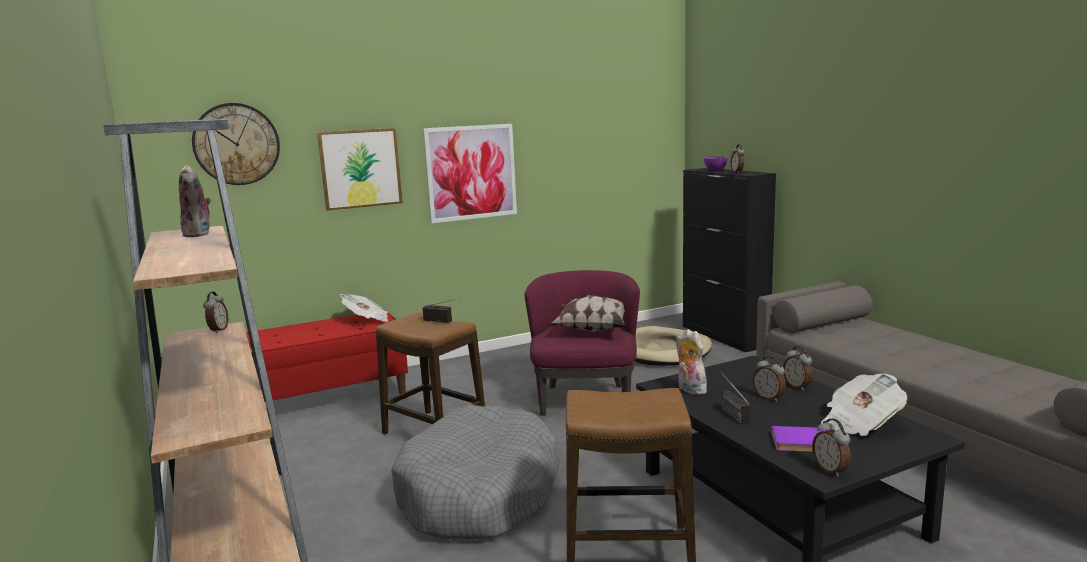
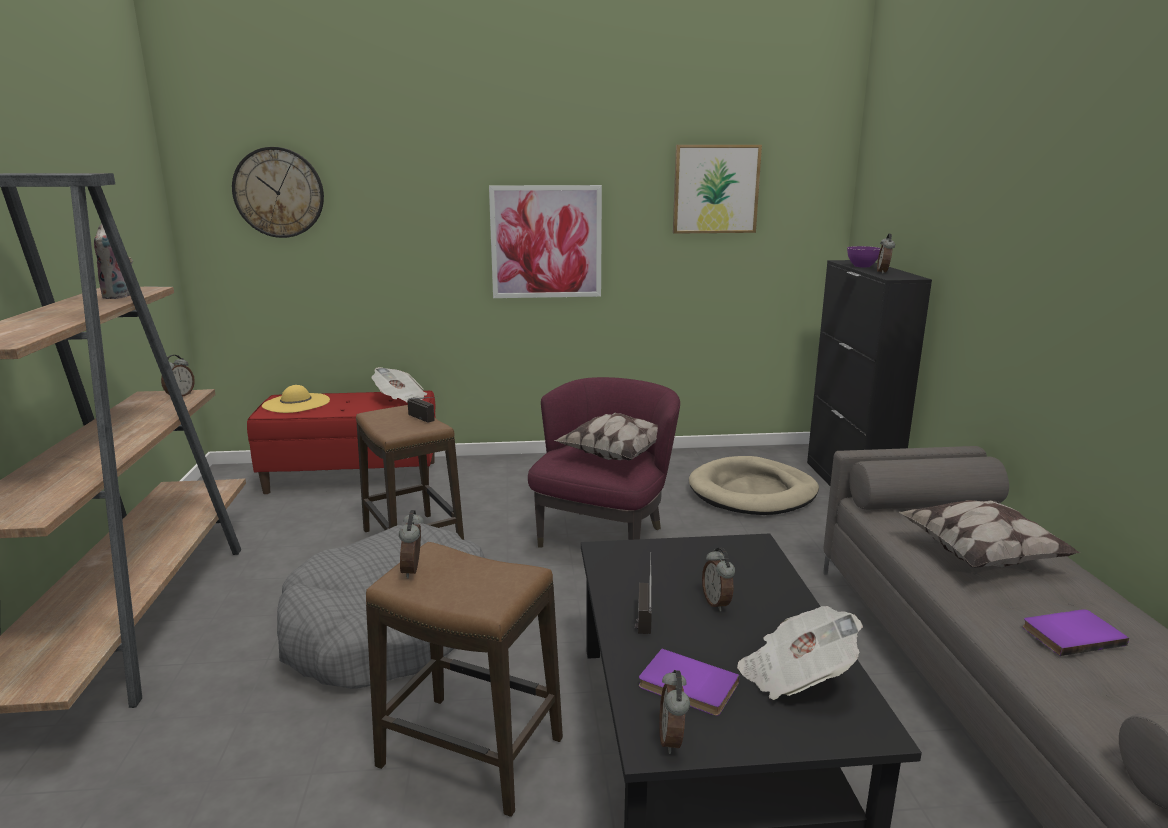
camera: 20 degrees right, 5 degrees up
picture [317,128,403,211] -> picture moved to [673,145,762,234]
plush toy [676,329,711,395] -> none
alarm clock [783,346,813,391] -> alarm clock moved to [399,510,424,579]
none -> yellow hat [262,385,330,413]
none -> pillow [899,500,1080,568]
none -> purple book [1022,609,1129,656]

